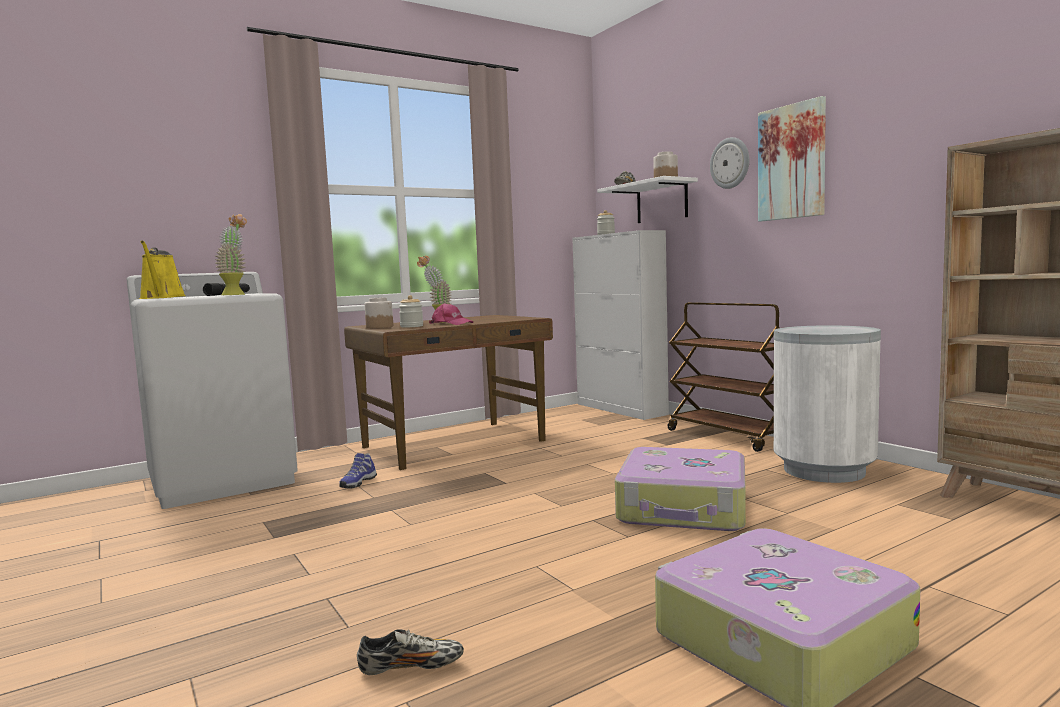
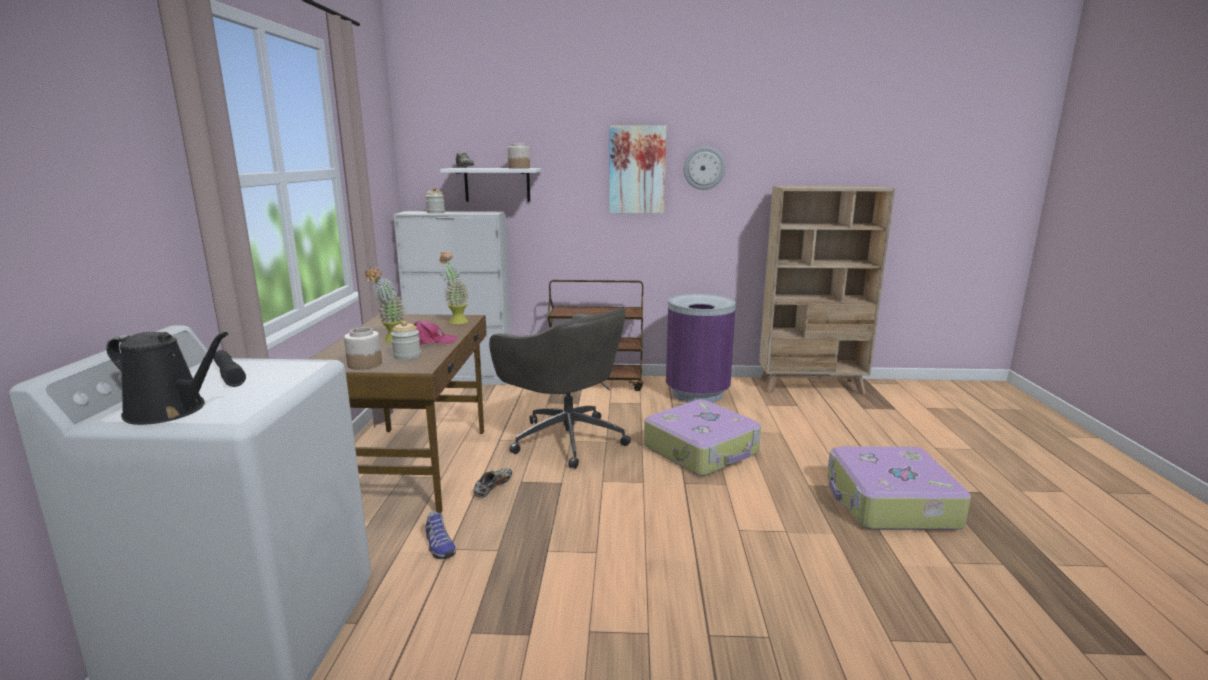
camera: 55 degrees left, 10 degrees up
yellow watering can [139,241,186,299] -> black watering can [106,332,228,425]
potted plant [214,214,247,295] -> potted plant moved to [439,252,468,324]
shoe [357,629,464,675] -> shoe moved to [473,468,512,498]
wall clock [710,137,749,189] -> wall clock moved to [683,146,726,190]
white trash can [773,325,881,483] -> purple trash can [666,294,736,403]
none -> grey office chair [489,307,631,469]

